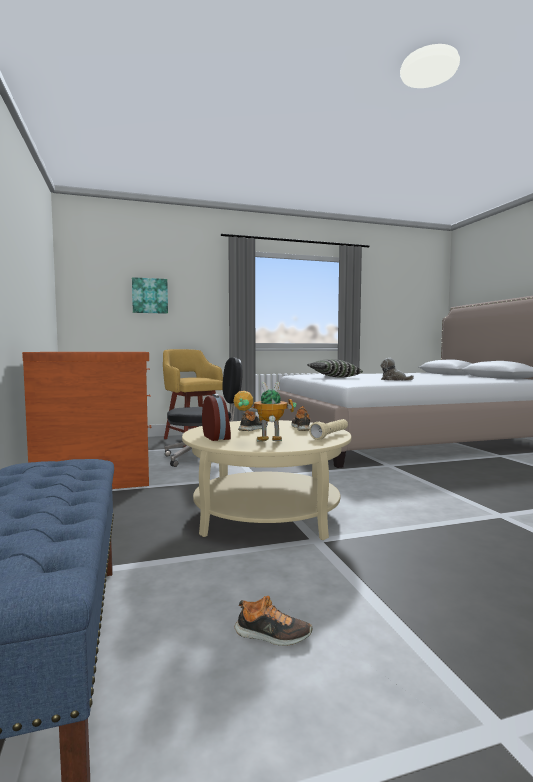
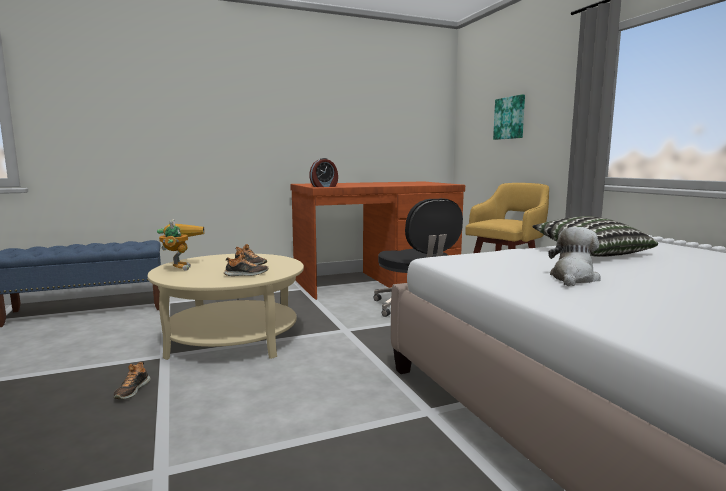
camera: 85 degrees right, 5 degrees up
alarm clock [202,394,231,441] -> alarm clock moved to [309,158,338,187]
shoe [235,596,312,646] -> shoe moved to [113,362,151,399]
beige flashlight [309,419,348,440] -> none

